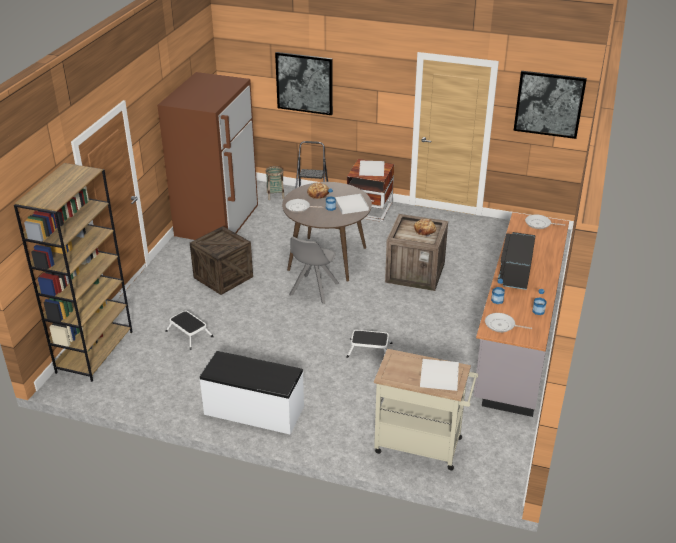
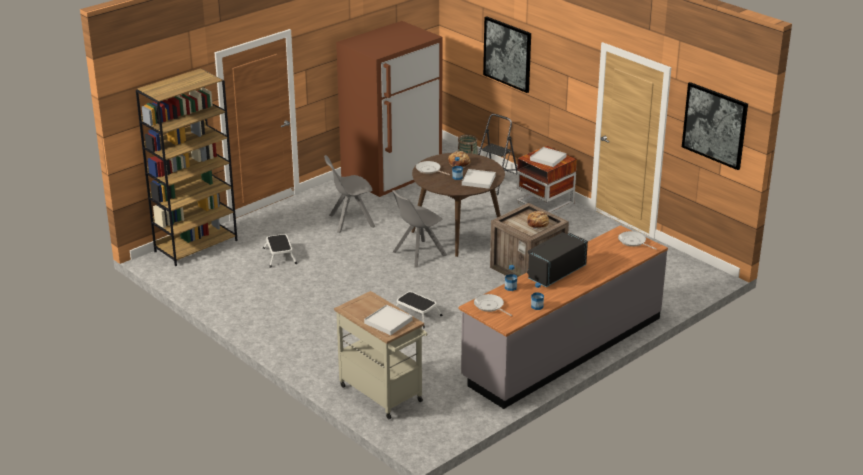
camera: 30 degrees right, 5 degrees down
crate [190,226,253,295] -> grey chair [324,155,375,233]
white bench [200,351,304,434] -> none

